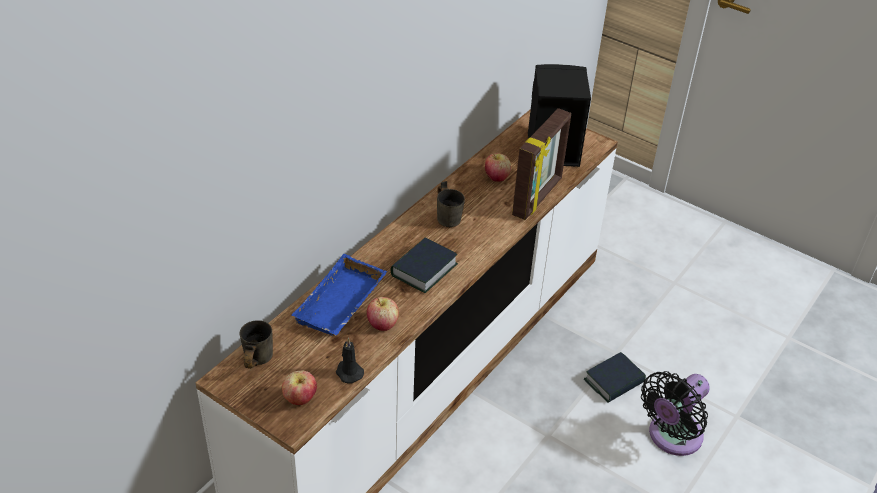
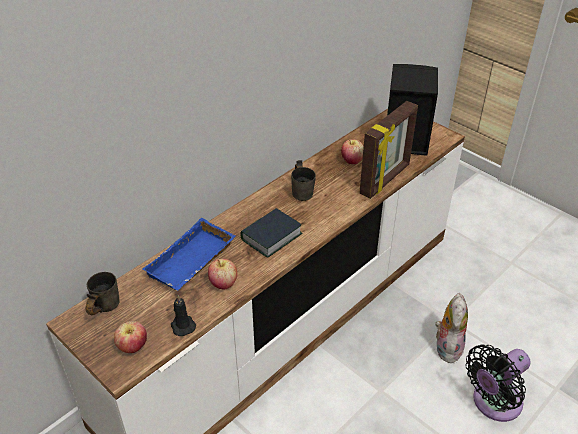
camera: 10 degrees right, 0 degrees up
book [584,352,646,403] -> plush toy [435,293,468,363]

